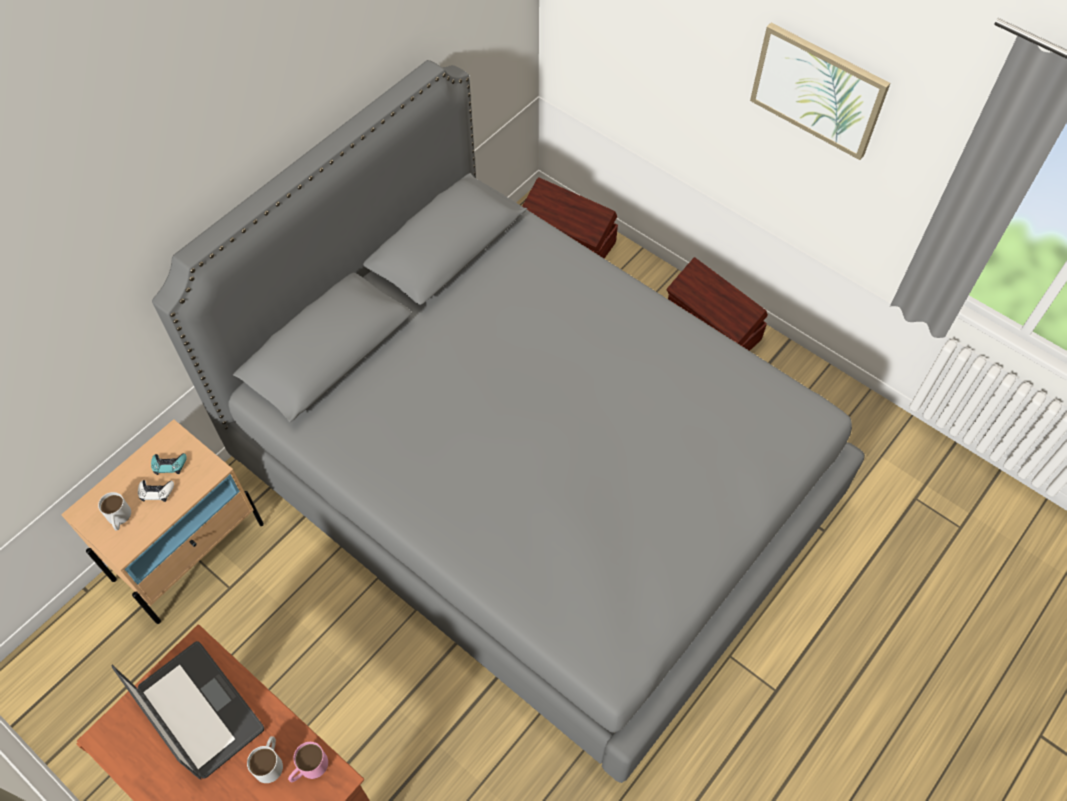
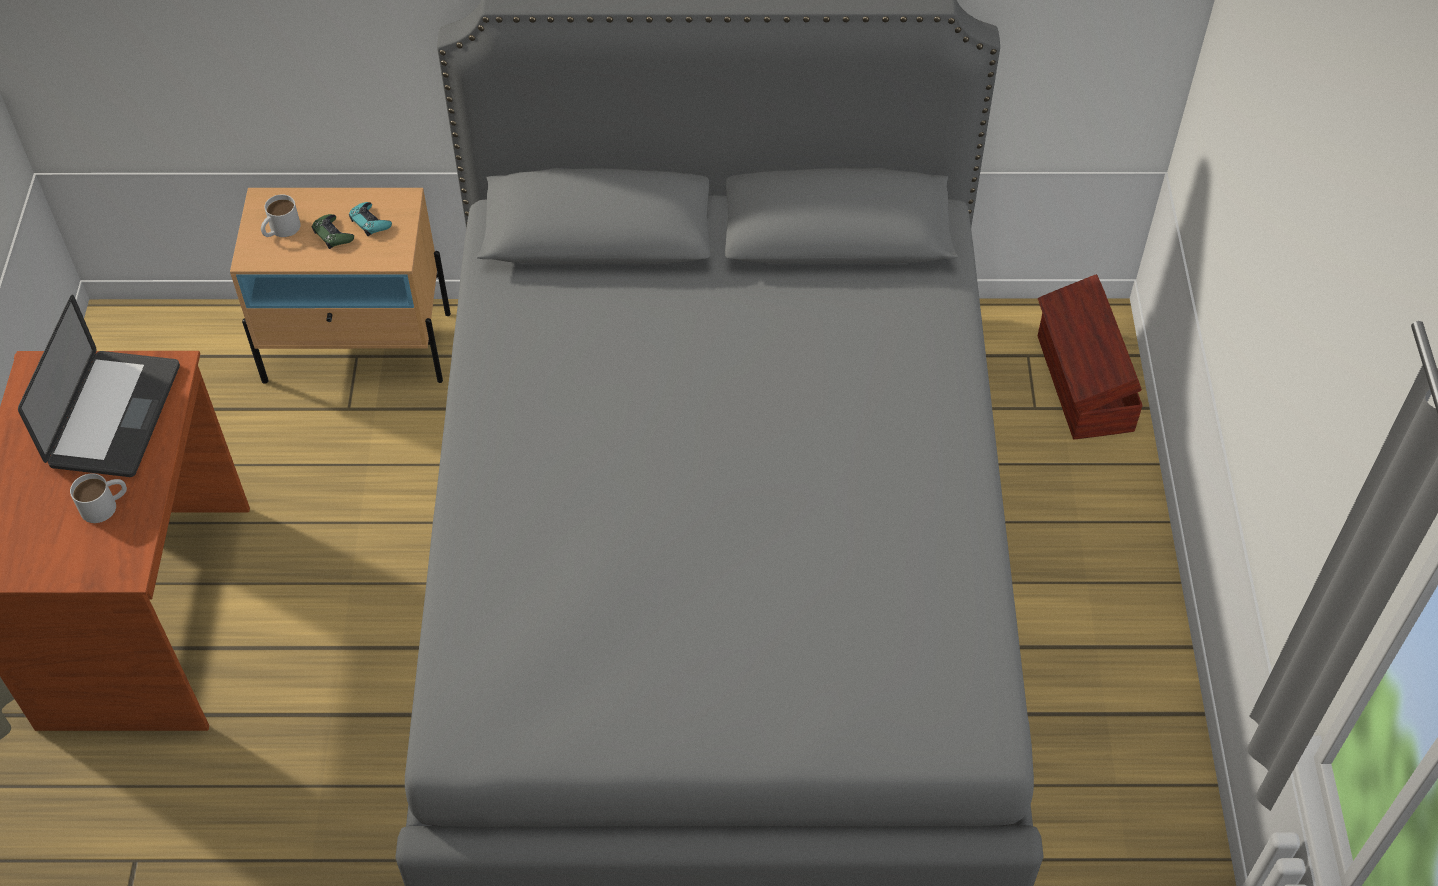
camera: 50 degrees right, 5 degrees down
white game controller [138,480,174,502] -> green game controller [312,214,354,249]
pink mug [288,742,328,782] -> none
brown storage box [666,257,768,351] -> none
picture [750,23,890,160] -> none

